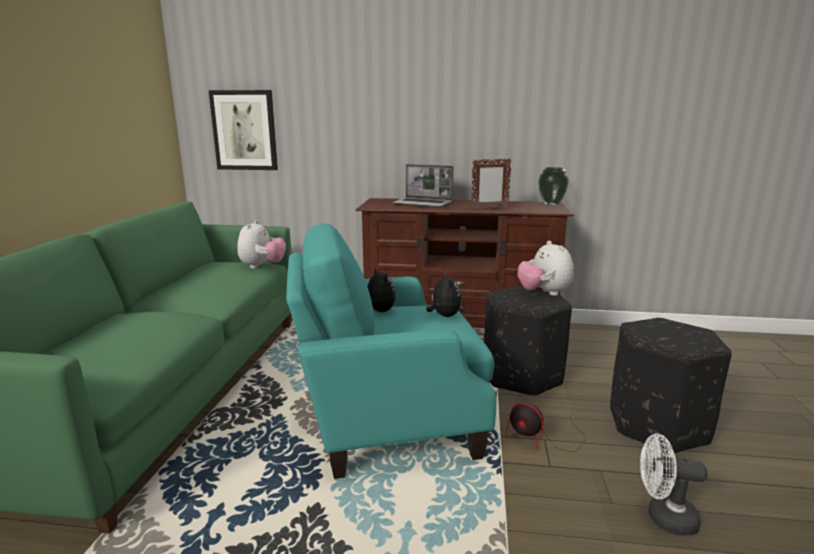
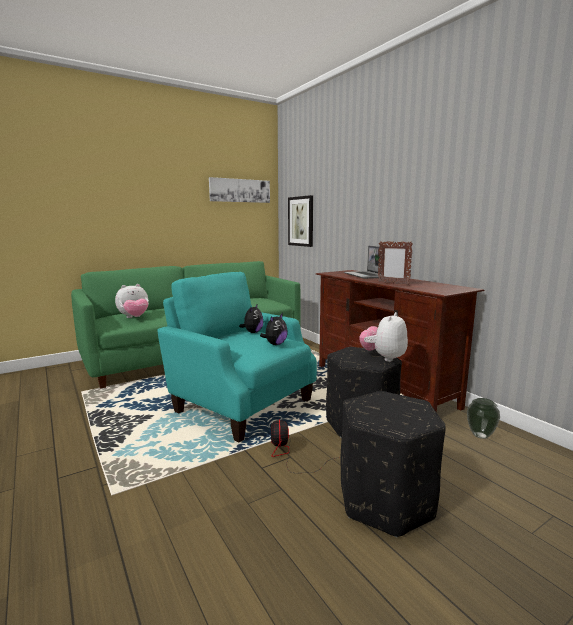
camera: 50 degrees right, 5 degrees down
plush toy [237,220,286,269] -> plush toy moved to [115,284,149,318]
vase [538,167,569,206] -> vase moved to [467,398,500,439]
white fan [640,434,707,536] -> none
none -> picture [209,177,270,203]

